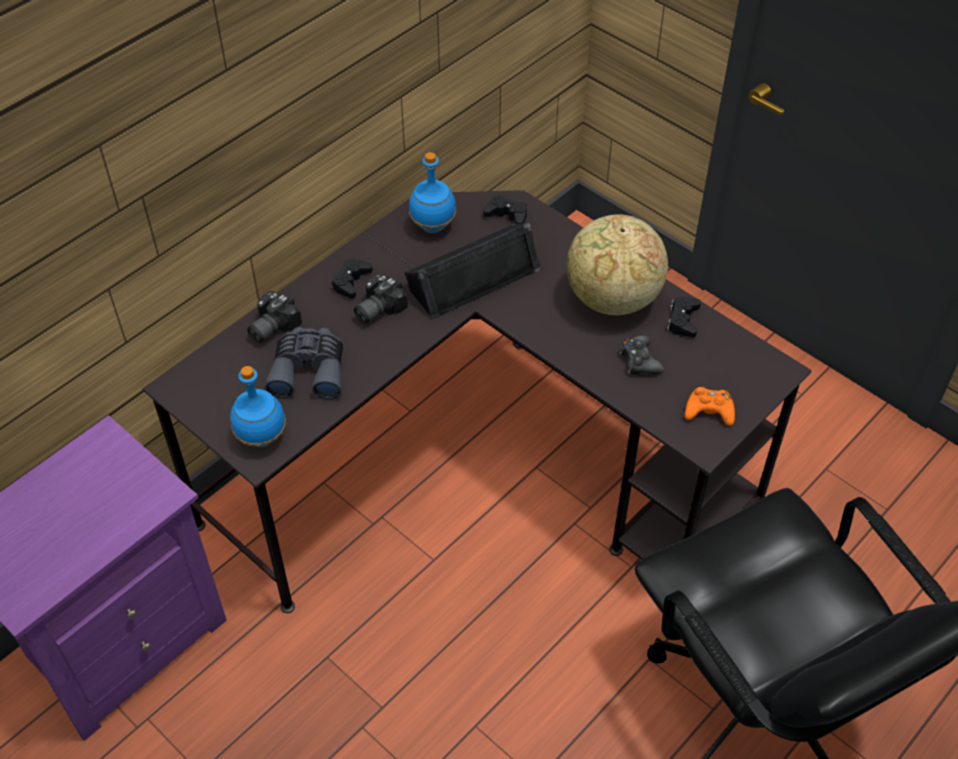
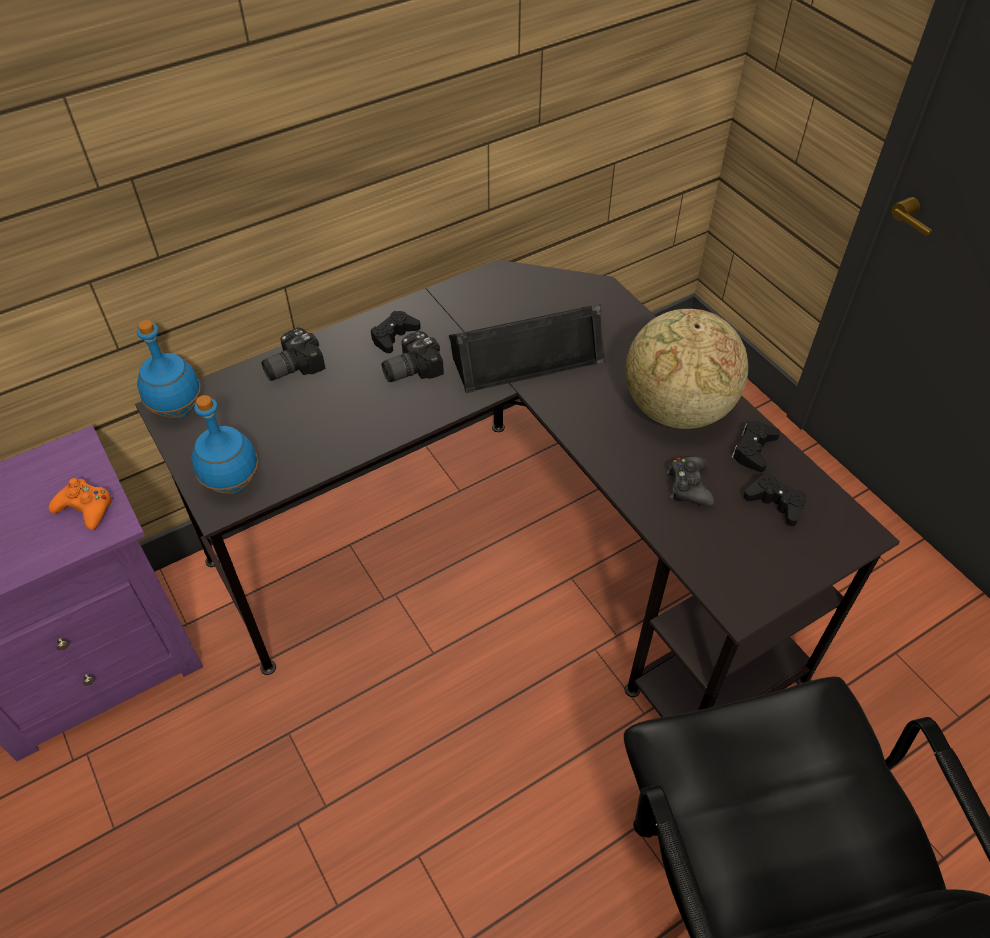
camera: 15 degrees right, 0 degrees up
grey binoculars [265,327,343,400] -> none
blue bottle [409,152,456,233] -> blue bottle moved to [137,320,201,419]
black game controller [483,195,527,224] -> black game controller moved to [743,473,806,526]
orange game controller [685,387,735,426] -> orange game controller moved to [49,478,112,530]

